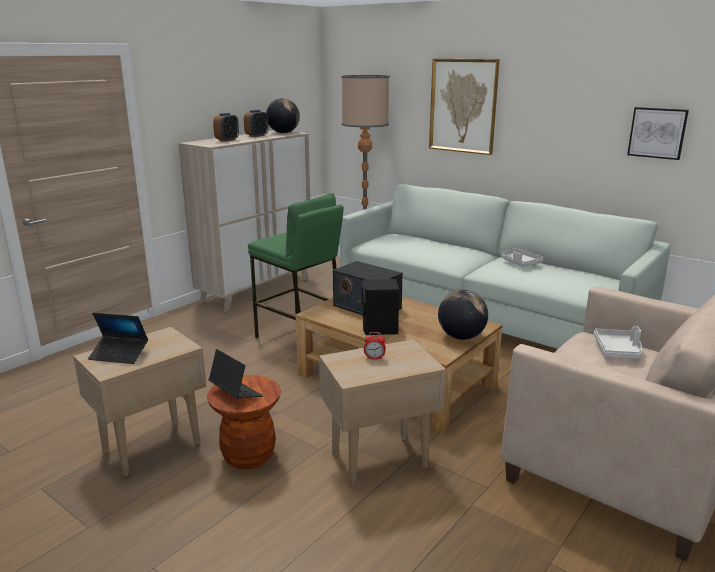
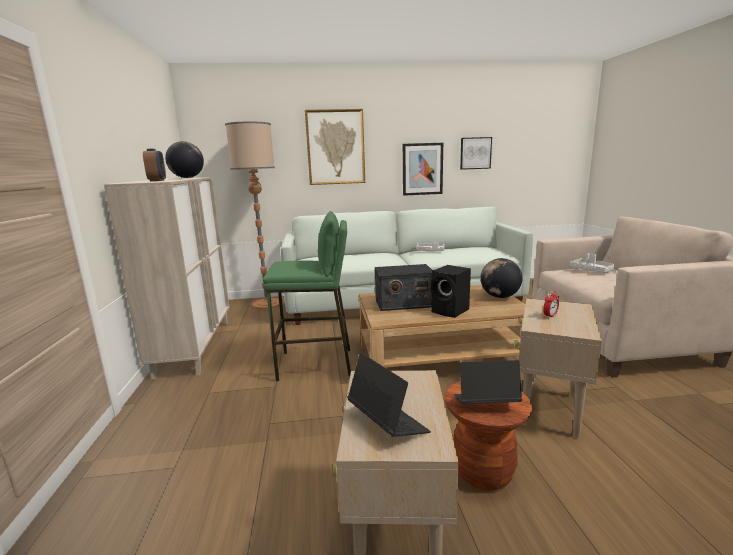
camera: 45 degrees left, 5 degrees down
laptop [88,313,148,364] -> laptop turned 90 degrees counterclockwise [347,353,431,437]
alarm clock [244,110,268,137] -> none
none -> picture [403,143,443,196]

